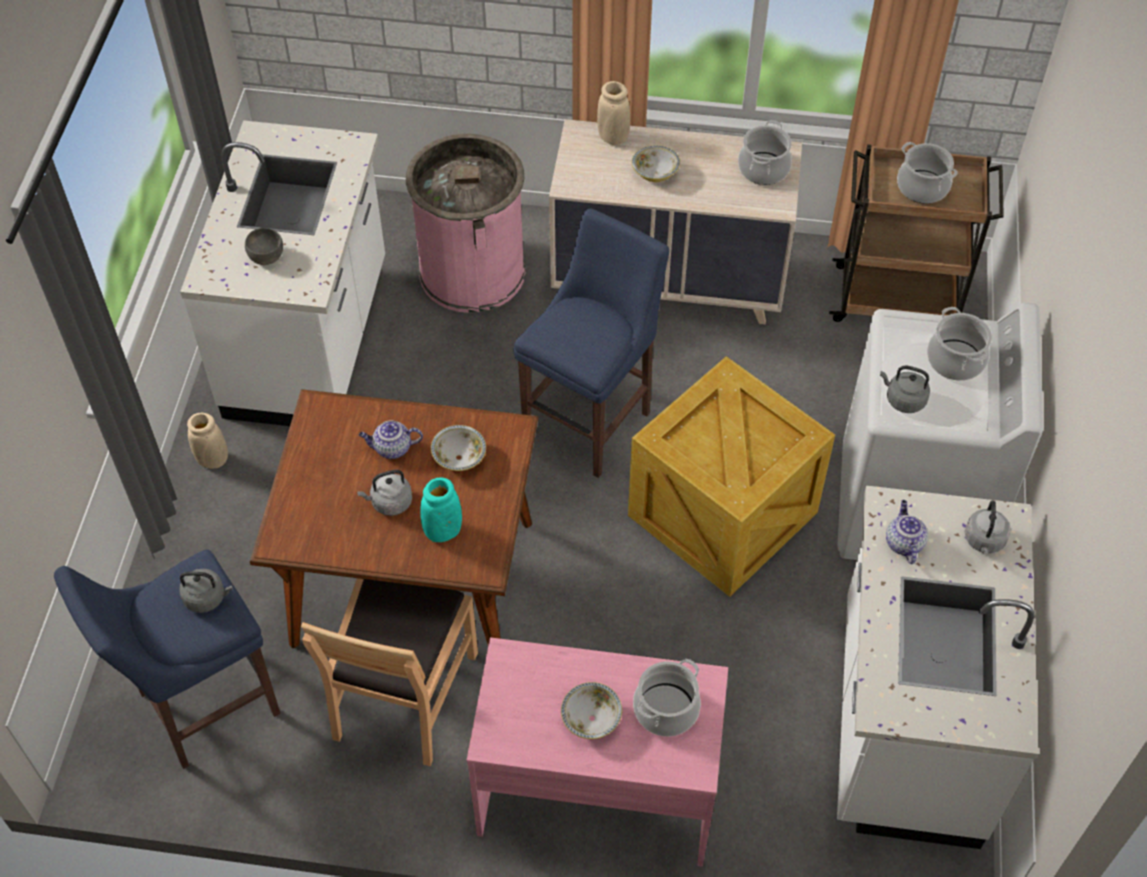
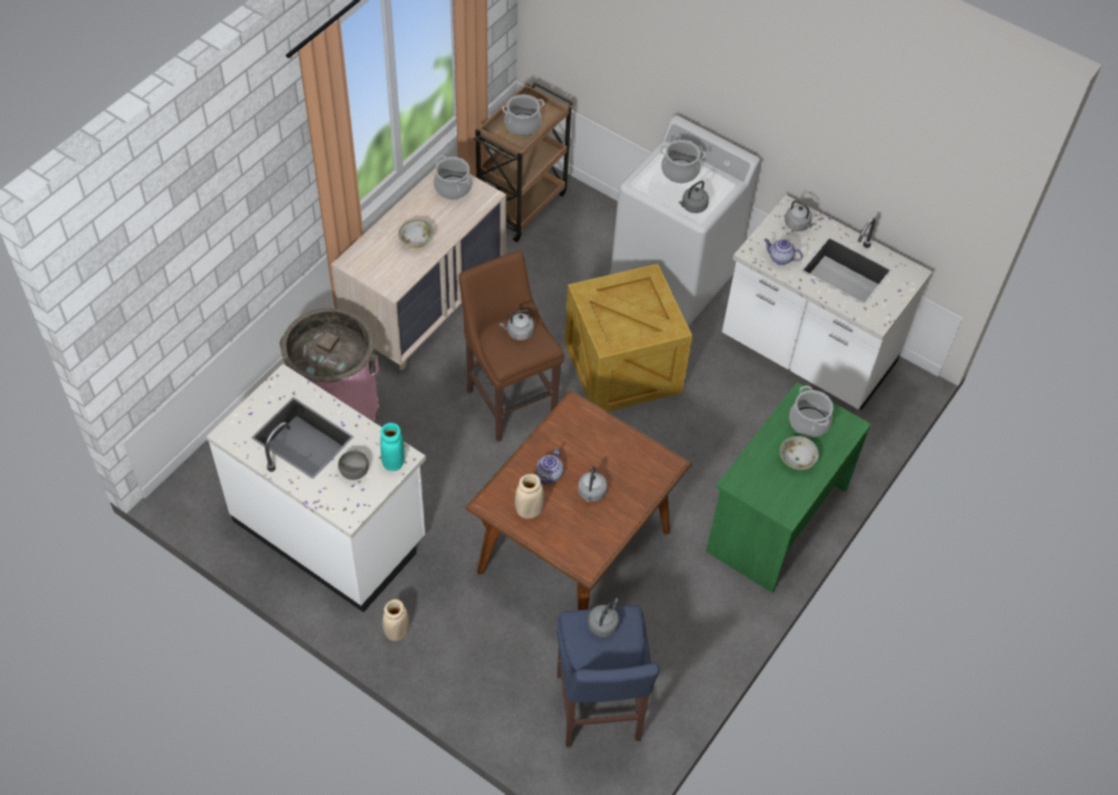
camera: 65 degrees left, 0 degrees up
brown chair [301,578,478,766] -> none
turquoise vase [420,478,462,542] -> turquoise vase moved to [380,423,405,471]
bowl [431,425,486,471] -> none
pink desk [467,637,728,867] -> green desk [706,382,871,593]
blue stool [513,209,669,478] -> brown stool [459,251,564,442]
beige vase [597,81,630,145] -> beige vase moved to [515,474,544,519]
none -> grey kettle [499,310,534,341]

